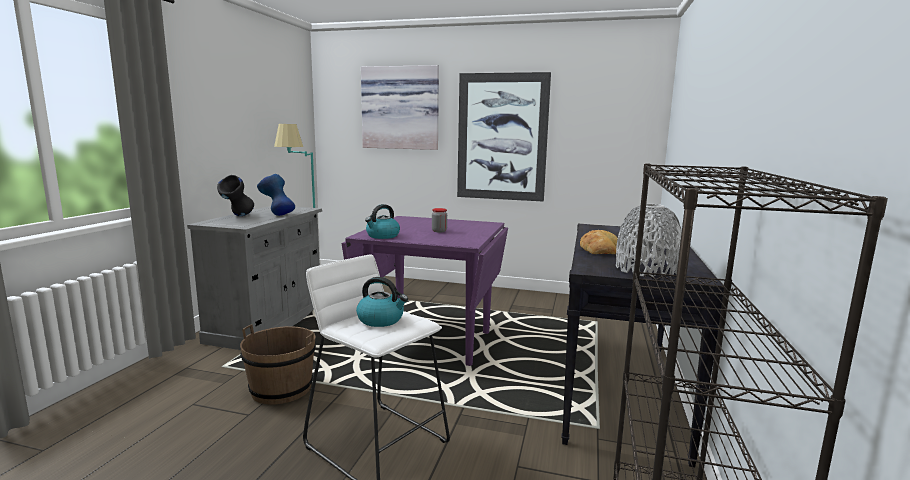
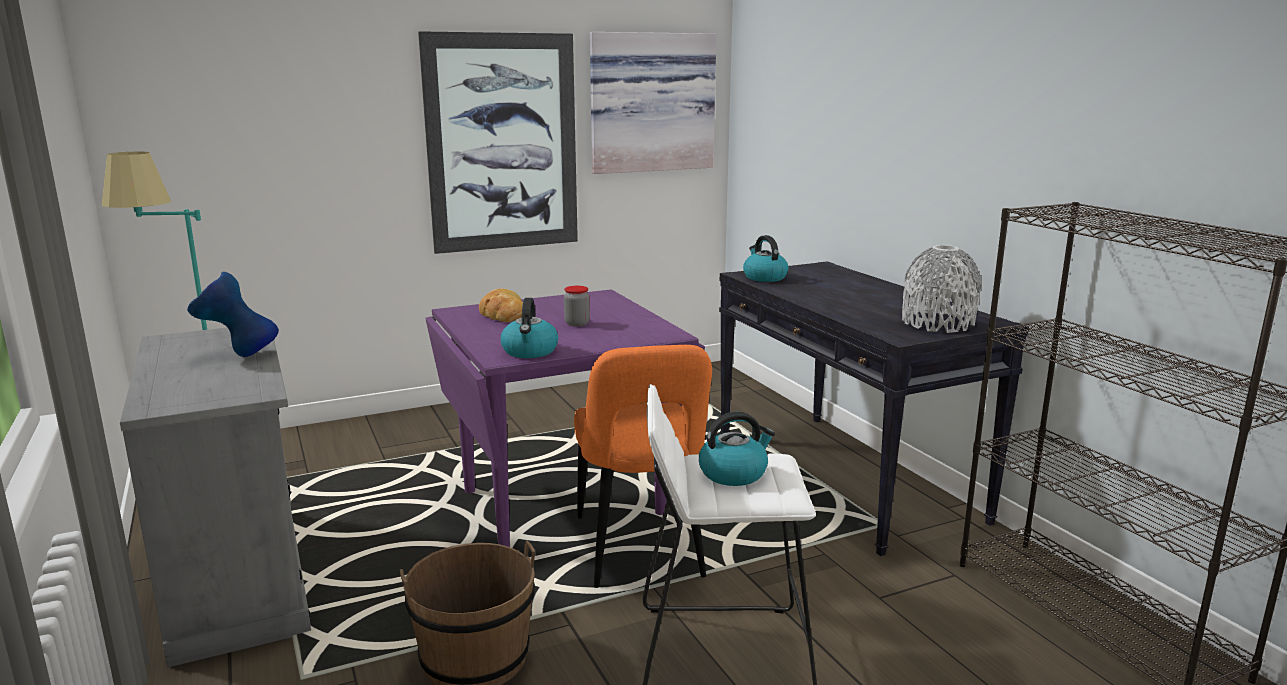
camera: 40 degrees left, 5 degrees up
black vase [217,175,254,216] -> none
picture [361,65,439,150] -> picture moved to [590,32,716,174]
bread [580,230,618,254] -> bread moved to [479,288,523,322]
none -> orange chair [574,345,712,588]
none -> kettle [743,235,788,282]

